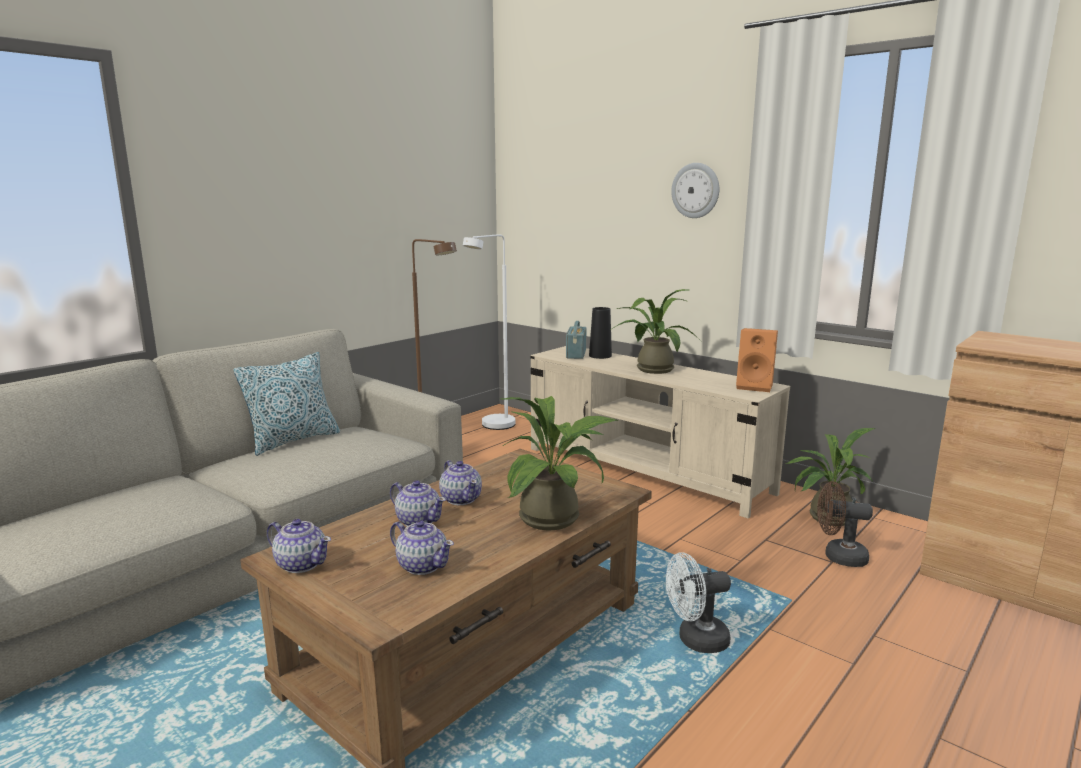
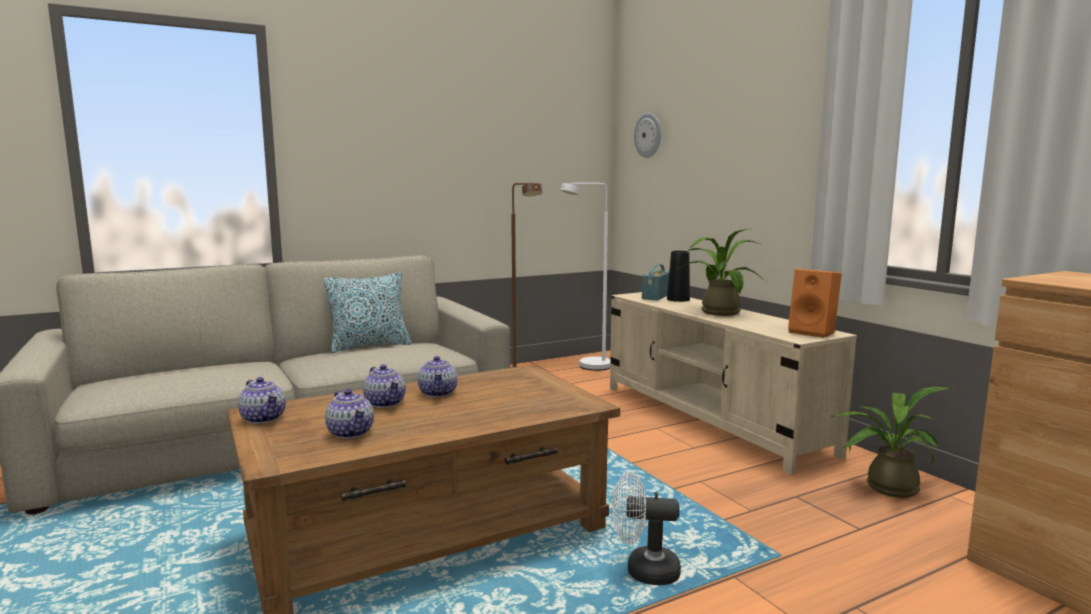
camera: 20 degrees right, 5 degrees down
potted plant [500,396,619,530] -> none
wall clock [671,163,719,218] -> wall clock moved to [634,113,661,158]
brown fan [817,481,873,567] -> none

